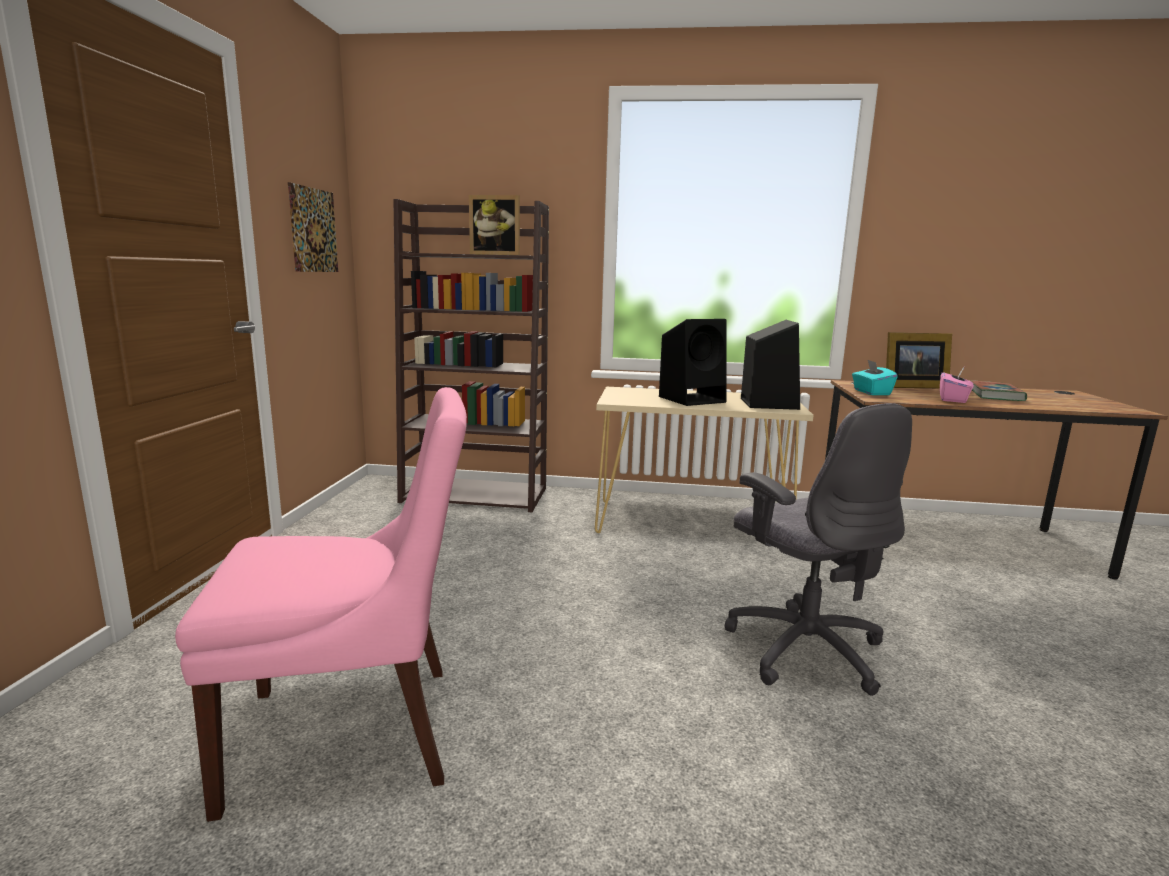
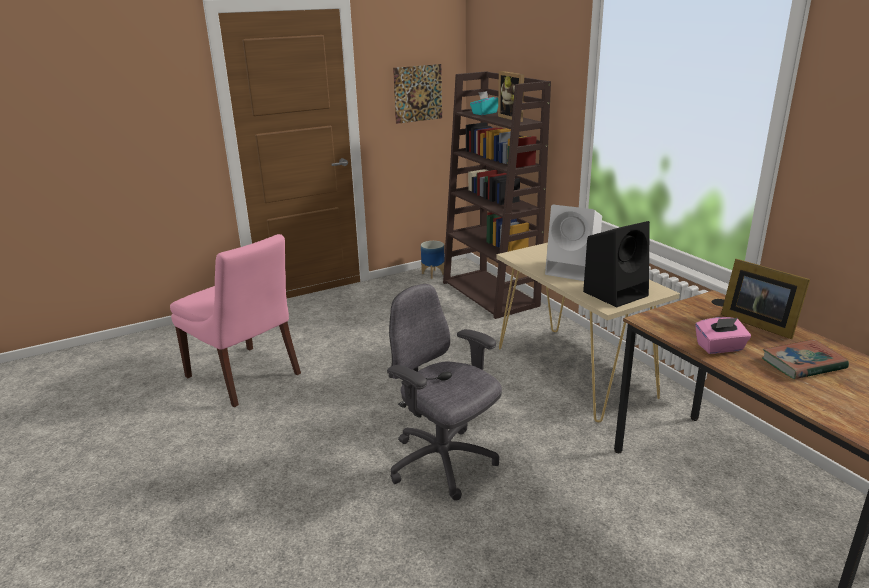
camera: 55 degrees right, 10 degrees up
black speaker [659,319,727,406] -> white speaker [545,205,602,281]
grey office chair [725,403,912,696] -> grey office chair turned 105 degrees clockwise [387,284,502,500]
turquoise tissue box [852,360,898,395] -> turquoise tissue box moved to [470,91,498,115]
none -> planter [421,241,444,279]

